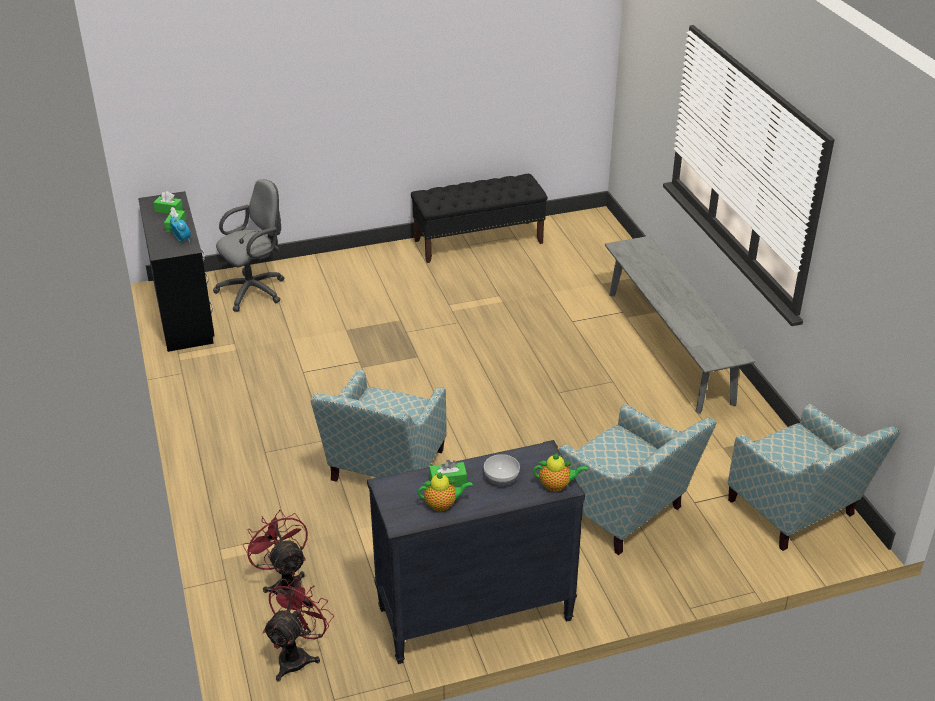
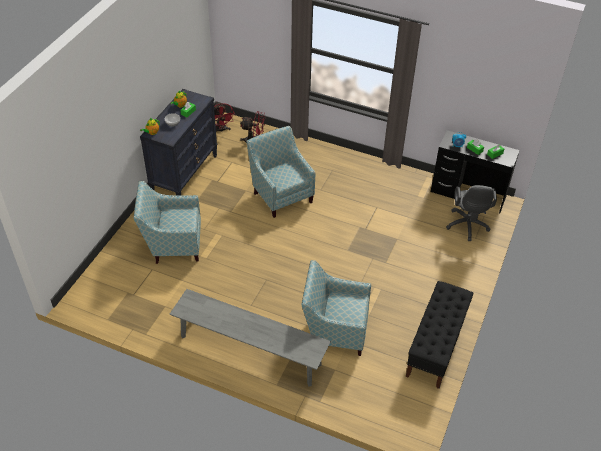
camera: 130 degrees right, 10 degrees up
armchair [727,404,900,551] -> armchair moved to [301,260,371,356]

